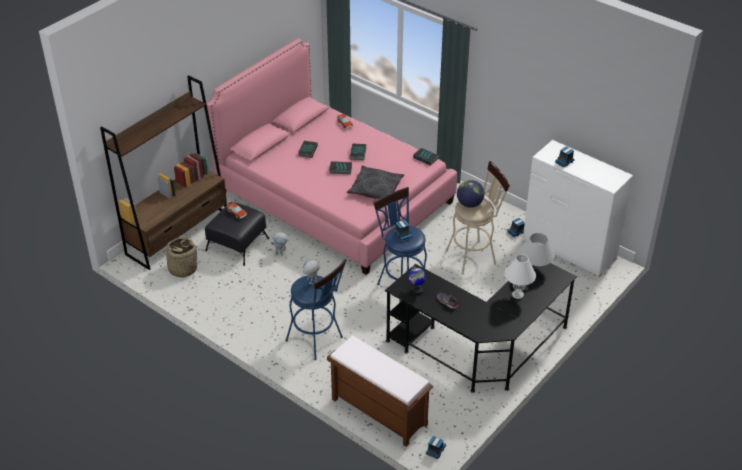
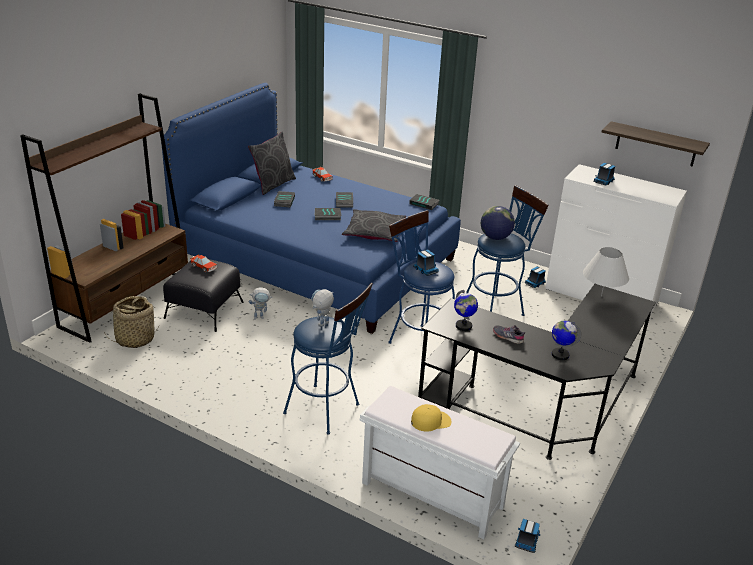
camera: 10 degrees left, 10 degrees down
pink bed [206,38,457,275] -> blue bed [161,83,461,334]
brown bench [327,336,433,447] -> white bench [359,386,520,540]
beige stool [446,161,510,274] -> blue stool [466,185,549,316]
white table lamp [505,254,536,299] -> none
none -> grey pillow [248,131,296,195]
none -> yellow cap [411,404,451,432]
none -> globe [552,320,581,360]
none -> shelf [602,121,710,167]

